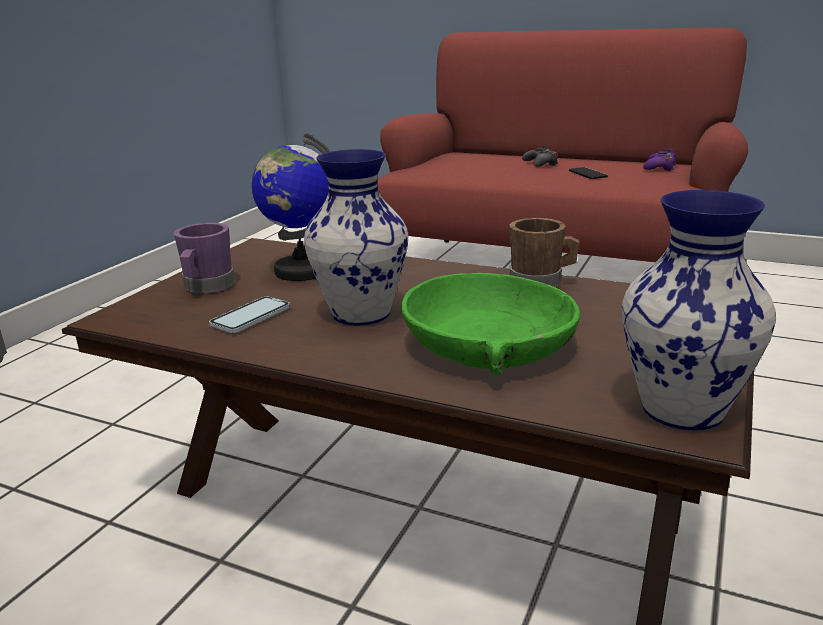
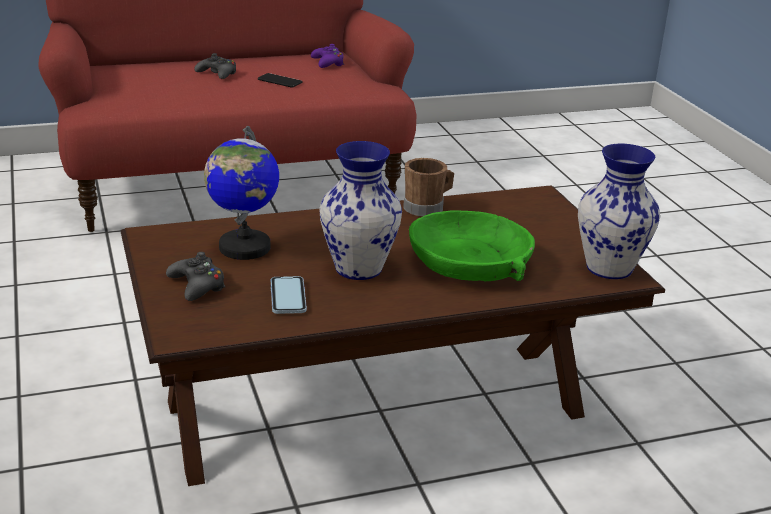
camera: 45 degrees left, 5 degrees up
purple mug [174,223,235,294] -> black game controller [166,252,225,301]

